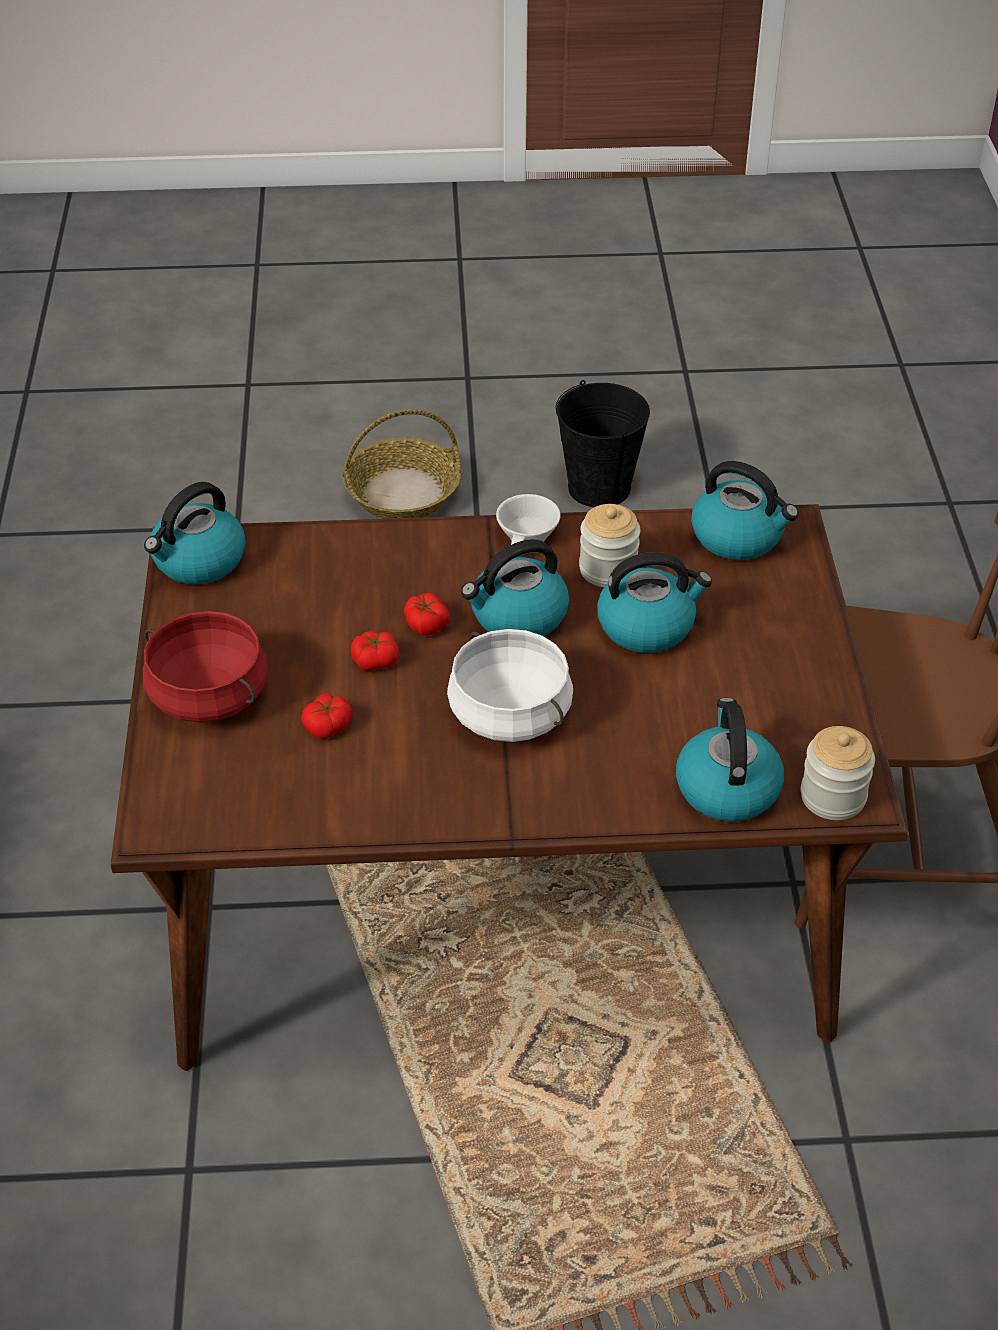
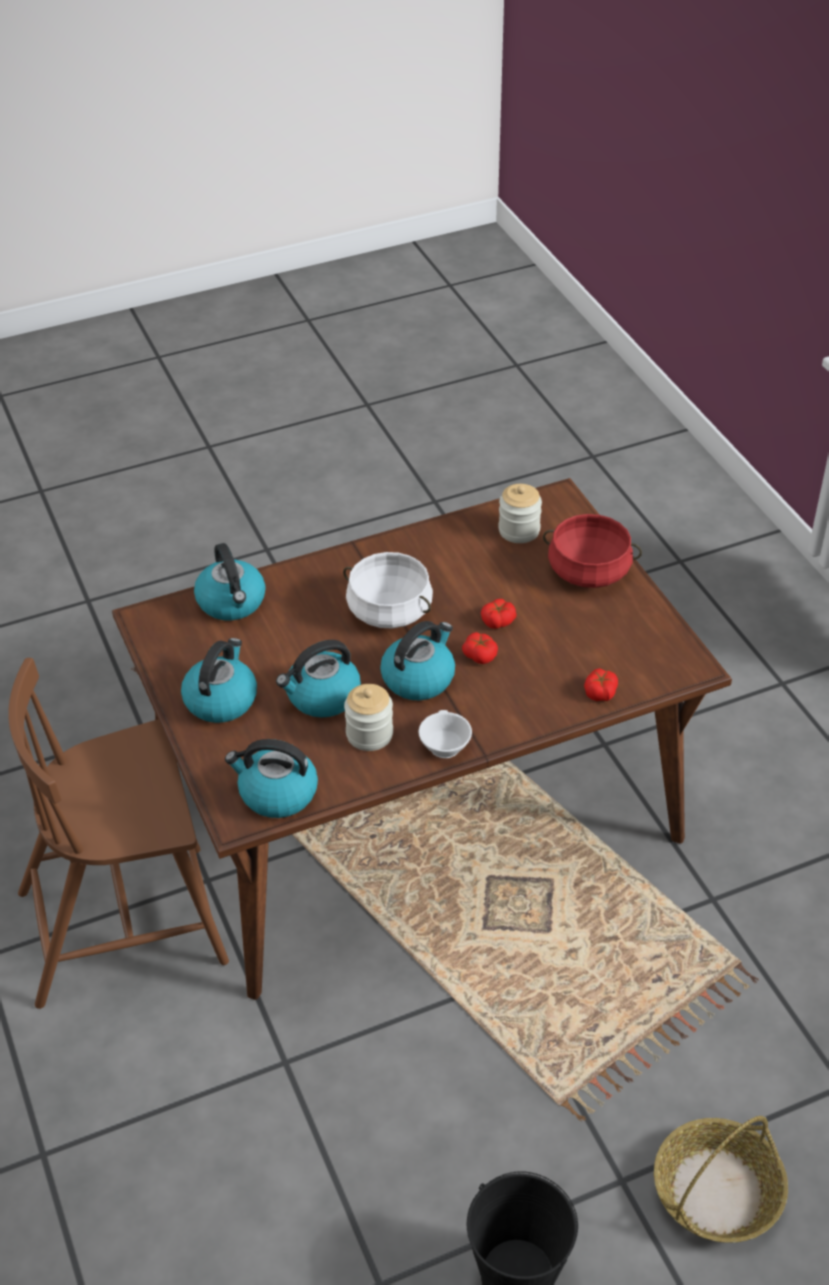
camera: 160 degrees right, 0 degrees up
kettle [144,482,245,584] -> kettle moved to [181,638,257,723]
tomato [301,693,353,739] -> tomato moved to [584,668,618,701]
jar [801,726,875,820] -> jar moved to [498,484,542,543]

